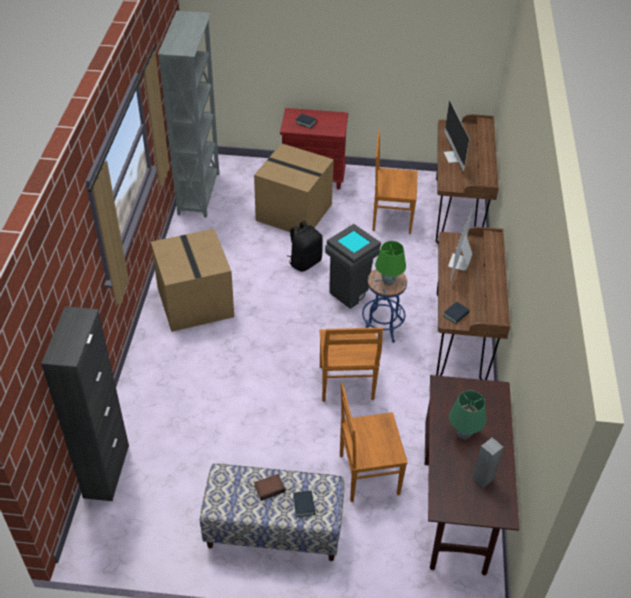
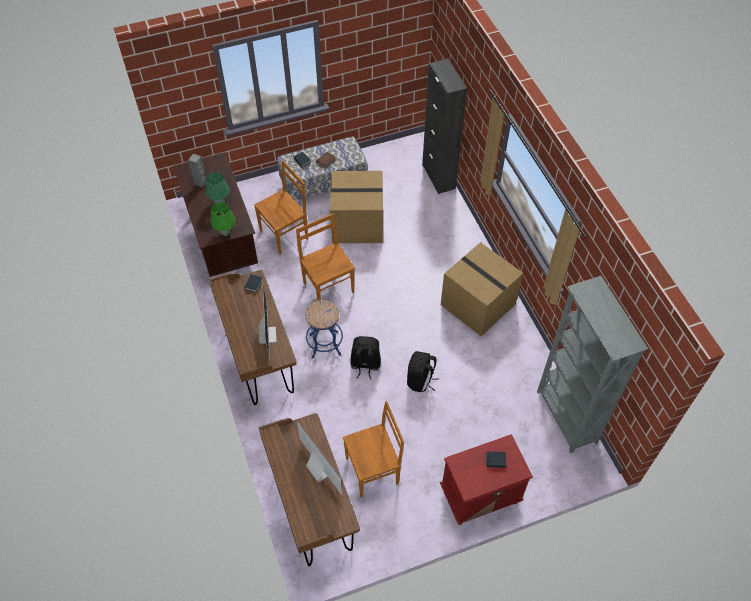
camera: 155 degrees right, 10 degrees up
cardboard box [254,143,334,234] -> cardboard box moved to [330,171,383,243]
grey trash can [325,224,381,309] -> black backpack [351,336,381,379]
green table lamp [375,241,406,285] -> green table lamp moved to [210,202,236,236]

